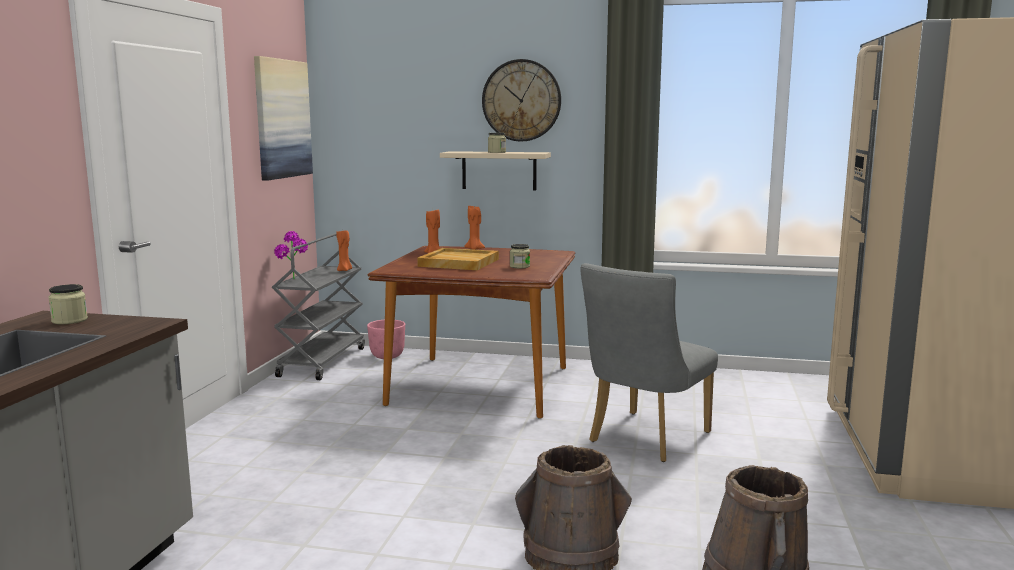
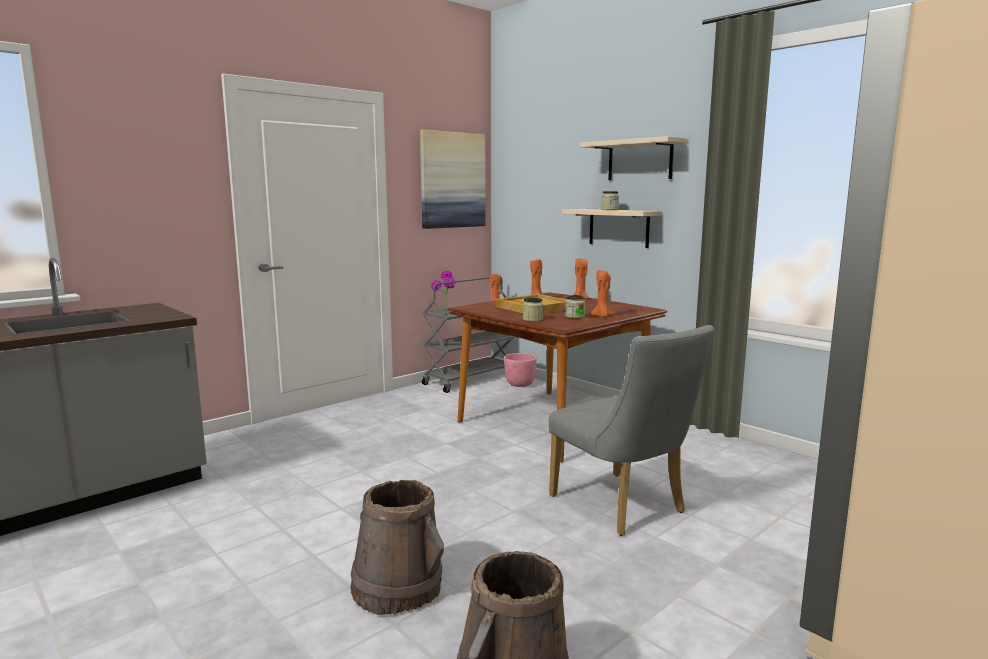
camera: 35 degrees right, 0 degrees up
jar [48,284,88,324] -> jar moved to [523,298,543,322]
wall clock [482,59,561,142] -> beige shelf [580,136,687,180]
grey chair [580,263,718,462] -> grey chair turned 105 degrees counterclockwise [548,325,715,536]
none -> orange candle [591,270,614,317]

